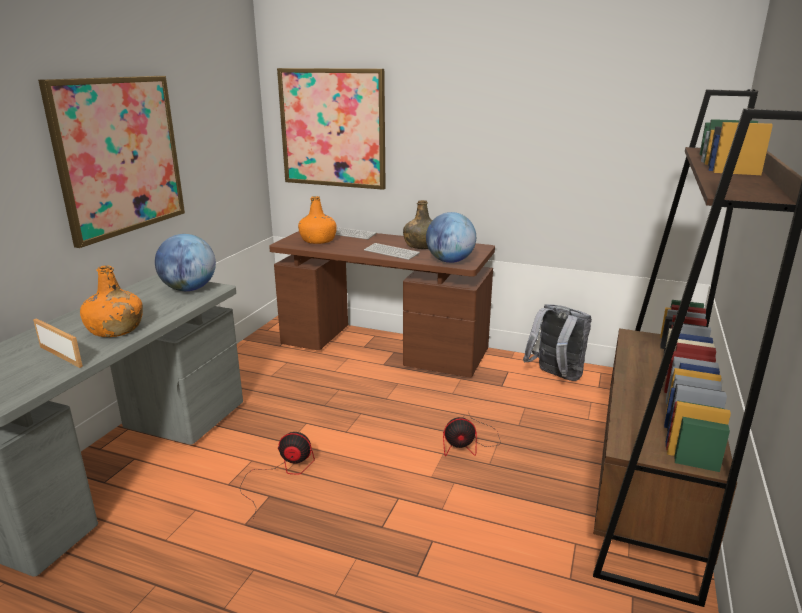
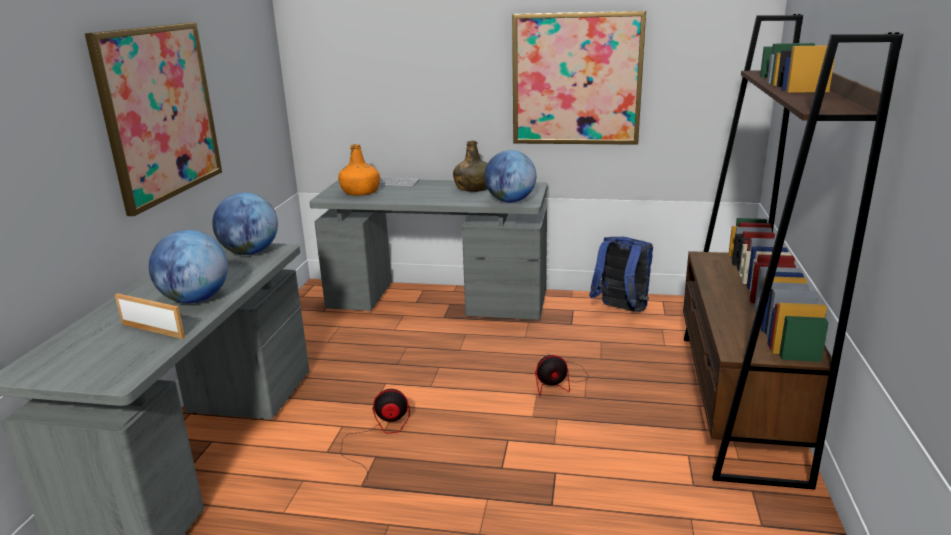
camera: 10 degrees left, 0 degrees up
orange bottle [80,265,143,337] -> globe [149,230,228,303]
brown desk [269,231,495,377] -> grey desk [310,180,548,320]
picture [277,68,386,190] -> picture moved to [512,11,646,145]
keyboard [364,243,420,260] -> none
grey backpack [523,304,592,381] -> blue backpack [589,237,653,312]

